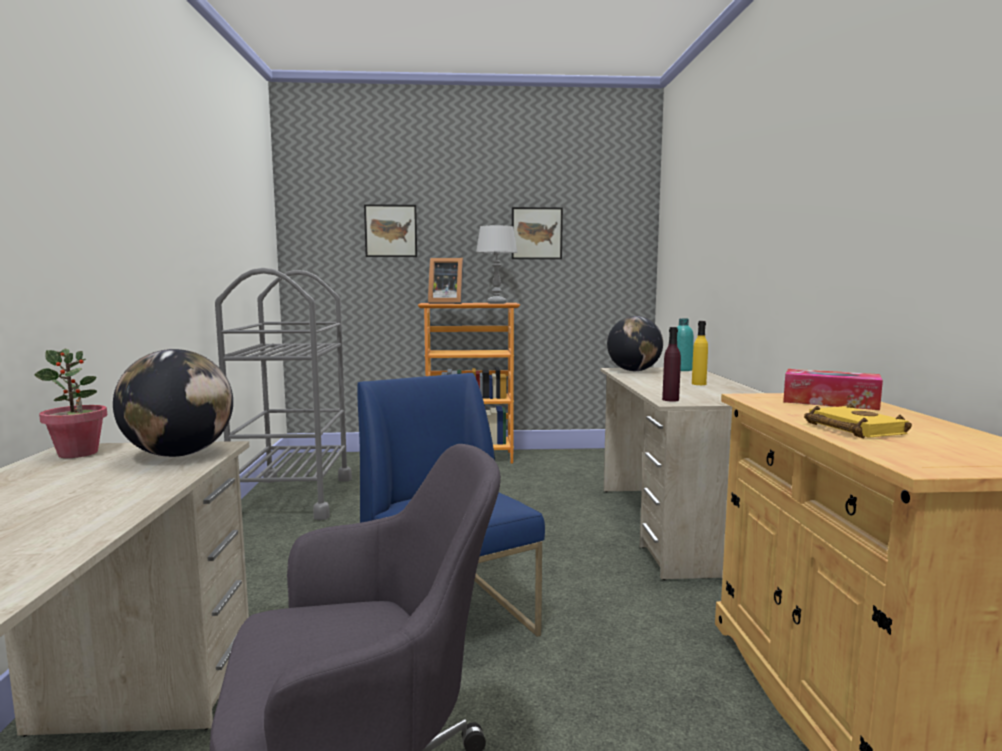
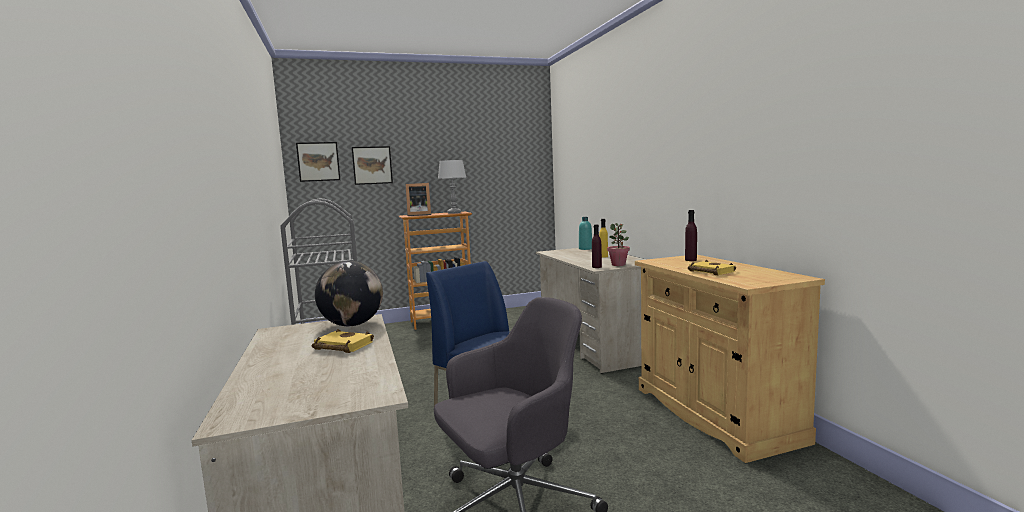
camera: 15 degrees left, 0 degrees up
potted plant [34,349,107,458] -> potted plant moved to [607,223,630,266]
picture [512,207,563,259] -> picture moved to [296,142,340,182]
globe [607,316,663,371] -> none
tissue box [783,369,883,410] -> purple bottle [685,210,697,261]
none -> yellow book [312,329,374,353]

